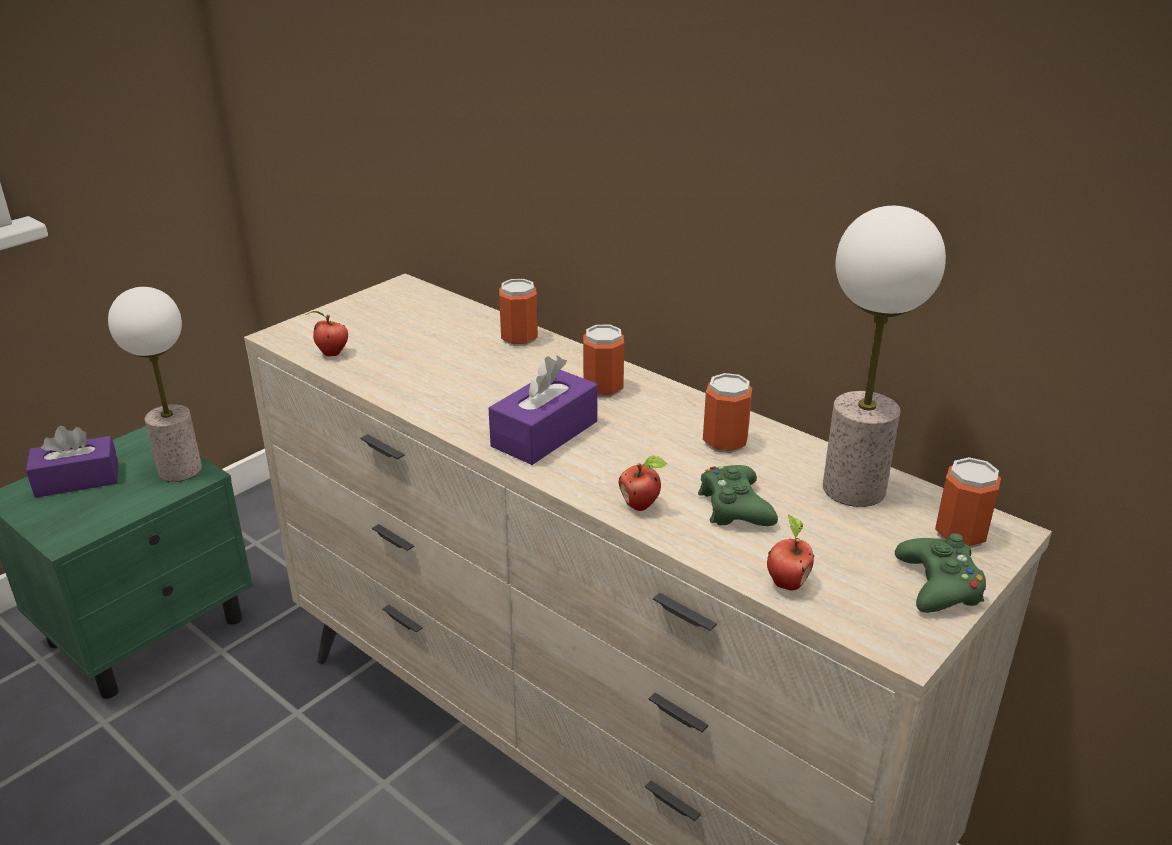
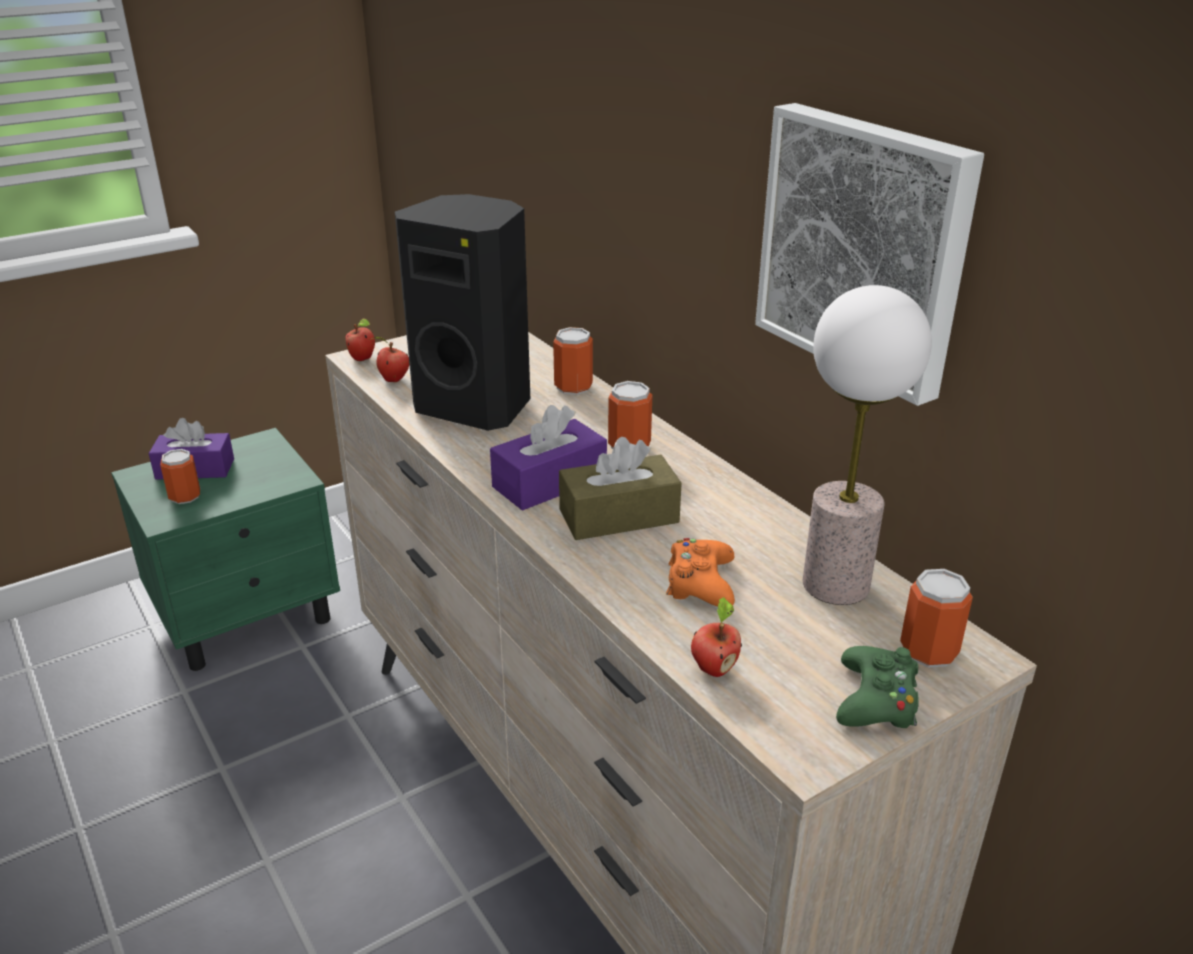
camera: 15 degrees right, 0 degrees up
table lamp [108,287,202,482] -> none
apple [619,456,667,511] -> apple moved to [346,318,375,361]
green game controller [698,465,778,526] -> orange game controller [666,538,735,606]
can [703,373,752,453] -> can moved to [160,449,200,504]
none -> black speaker [395,194,530,431]
none -> brown tissue box [559,437,682,540]
none -> picture [755,103,984,406]

